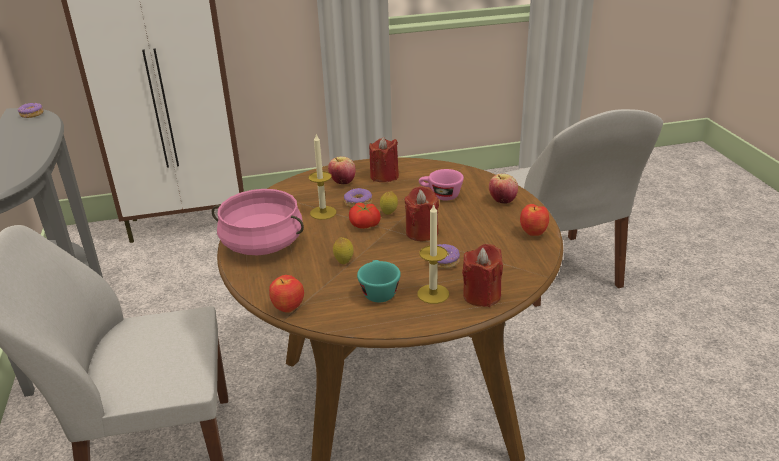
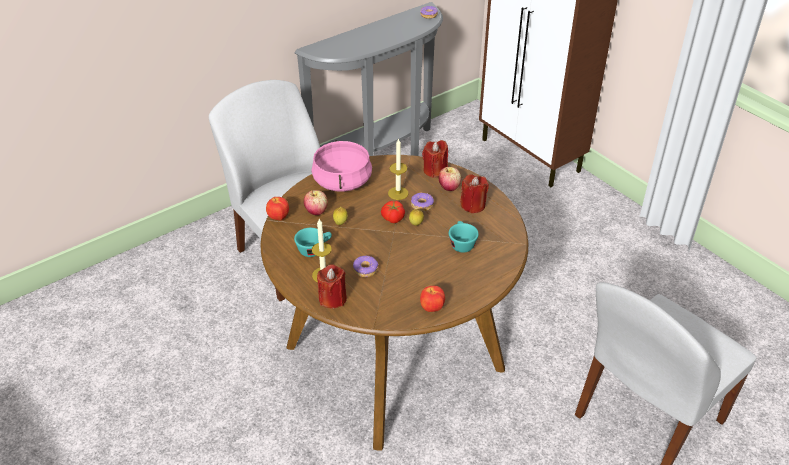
camera: 65 degrees right, 10 degrees up
red candle [404,186,439,241] -> red candle moved to [422,140,448,178]
pink cup [419,169,464,200] -> turquoise cup [449,221,479,253]
apple [489,174,518,204] -> apple moved to [304,190,328,215]

